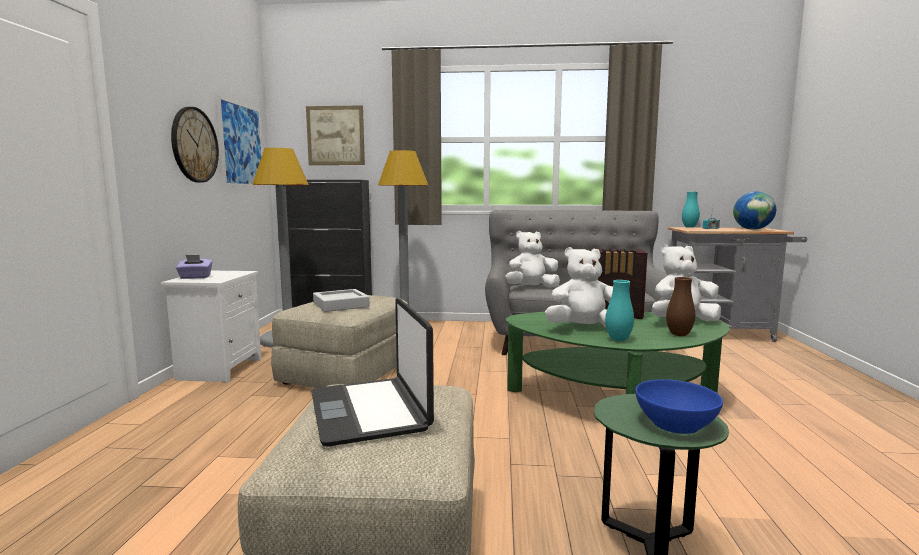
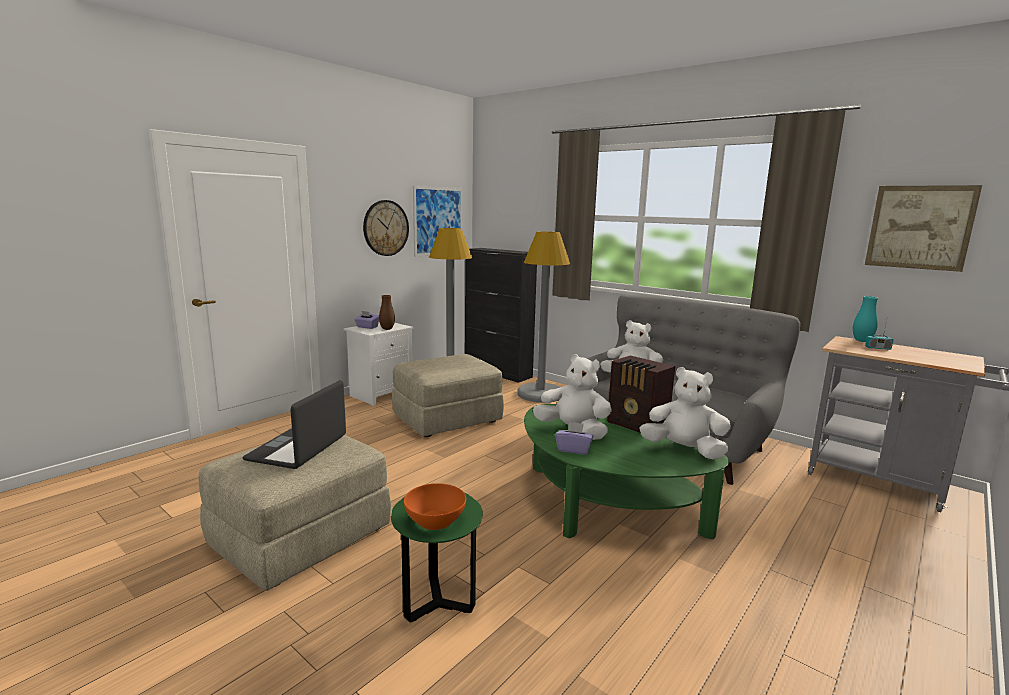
camera: 35 degrees right, 5 degrees up
picture [306,105,365,165] -> picture moved to [865,185,982,272]
grey tray [313,289,370,312] -> none
turquoise vase [605,280,634,341] -> purple tissue box [555,422,593,455]
blue bowl [635,379,723,434] -> orange bowl [404,483,466,530]
brown vase [666,277,695,336] -> brown vase moved to [379,295,395,330]
globe [733,192,776,230] -> none

